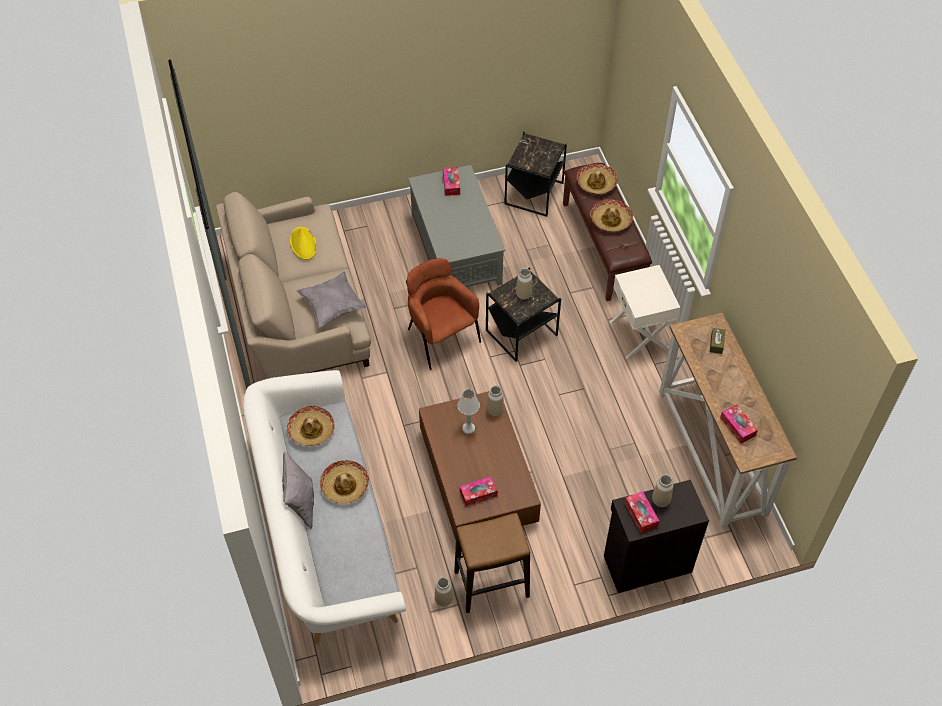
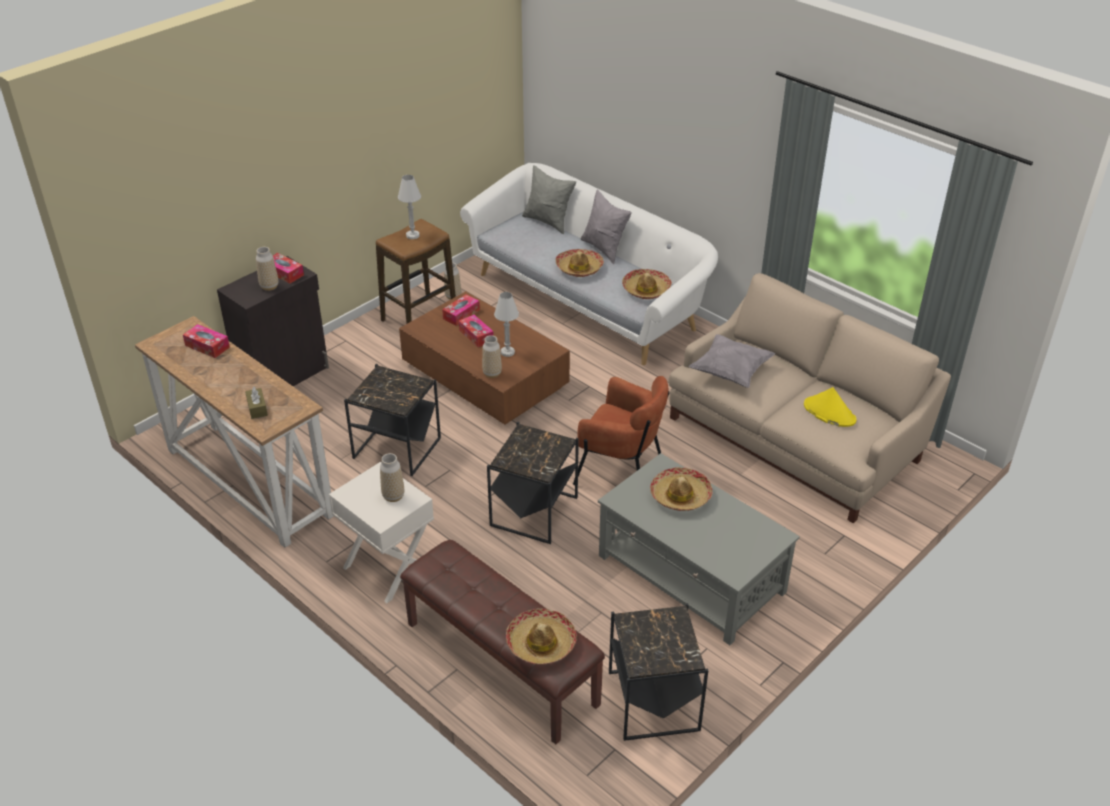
camera: 150 degrees right, 15 degrees down
tissue box [443,167,460,196] -> tissue box moved to [459,315,494,347]
vase [516,268,532,300] -> vase moved to [380,453,404,502]
hat [590,199,633,232] -> hat moved to [650,467,712,511]
none -> black side table [344,364,441,476]
none -> white table lamp [398,175,421,239]
none -> grey pillow [522,165,576,234]

